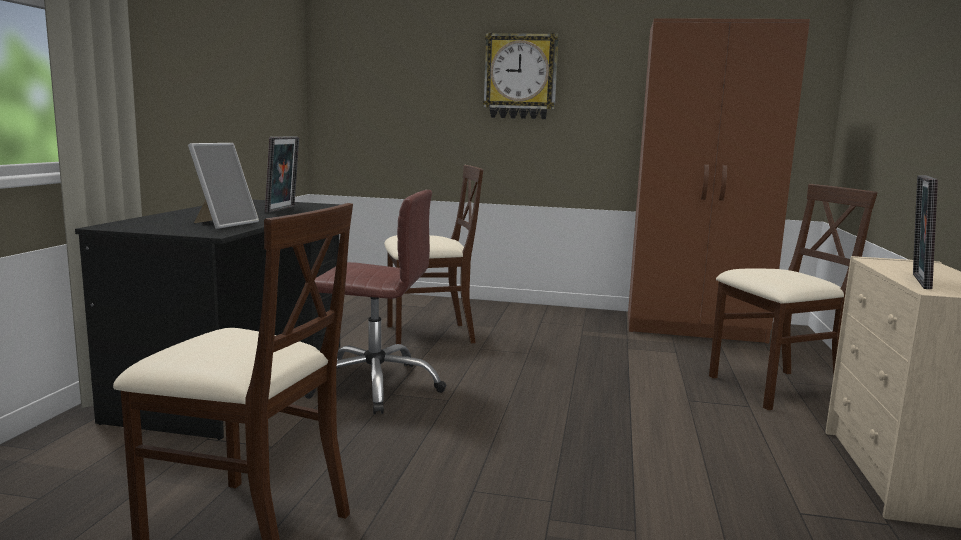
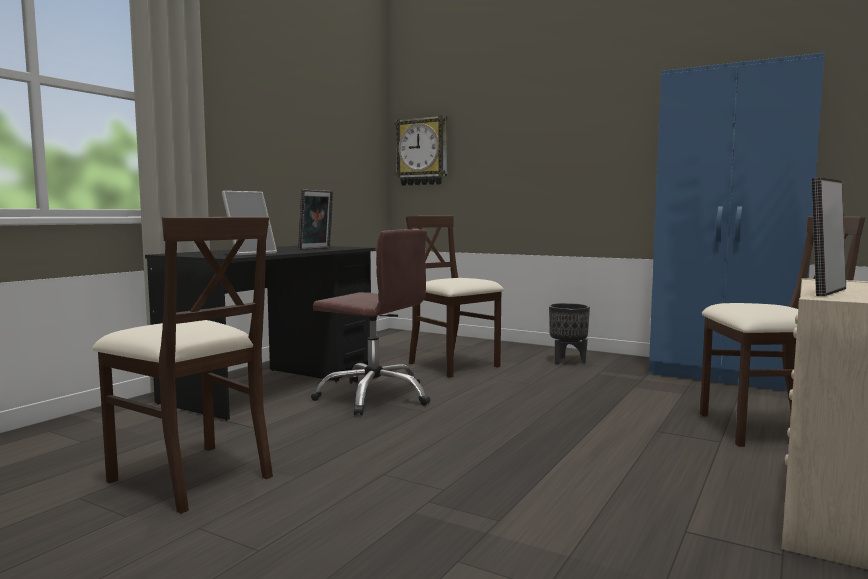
camera: 20 degrees right, 5 degrees down
beige chair [384,165,483,344] -> beige chair turned 135 degrees counterclockwise [406,216,504,378]
wall clock [483,33,559,119] -> wall clock moved to [394,115,447,186]
brown wardrobe [628,18,810,343] -> blue wardrobe [649,53,825,391]
none -> black planter [549,303,590,364]

